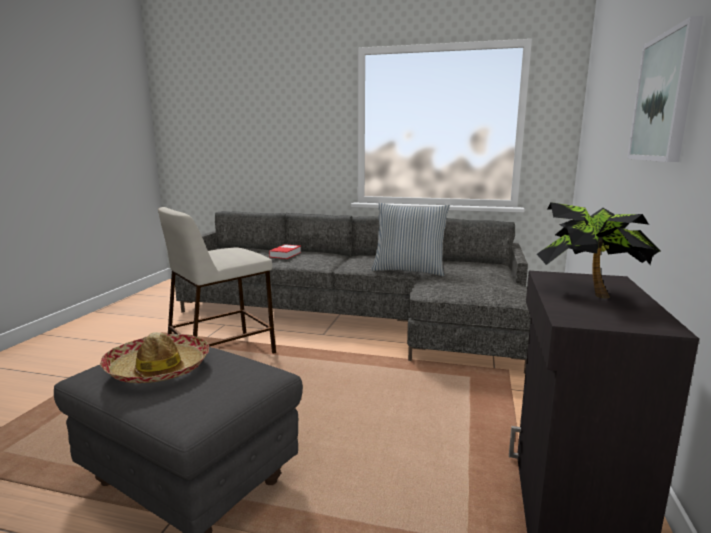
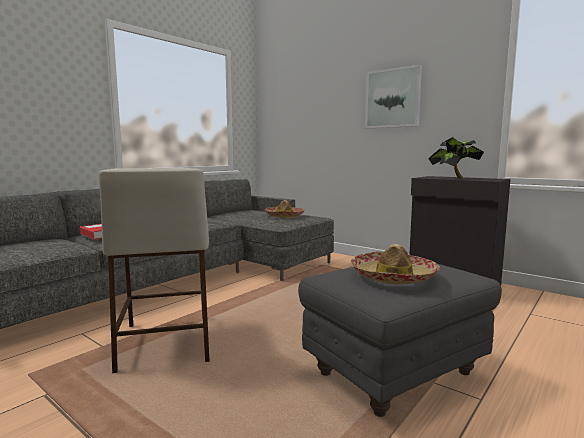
camera: 65 degrees left, 5 degrees down
pillow [371,203,450,276] -> none
none -> hat [264,200,305,218]

